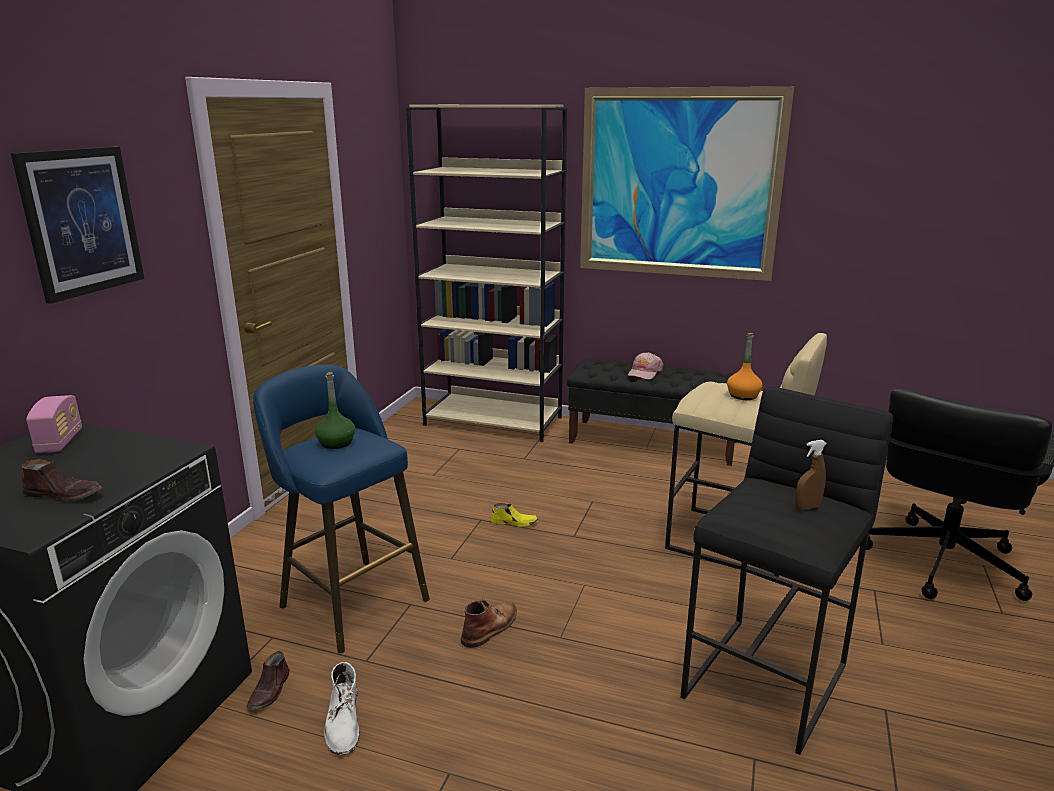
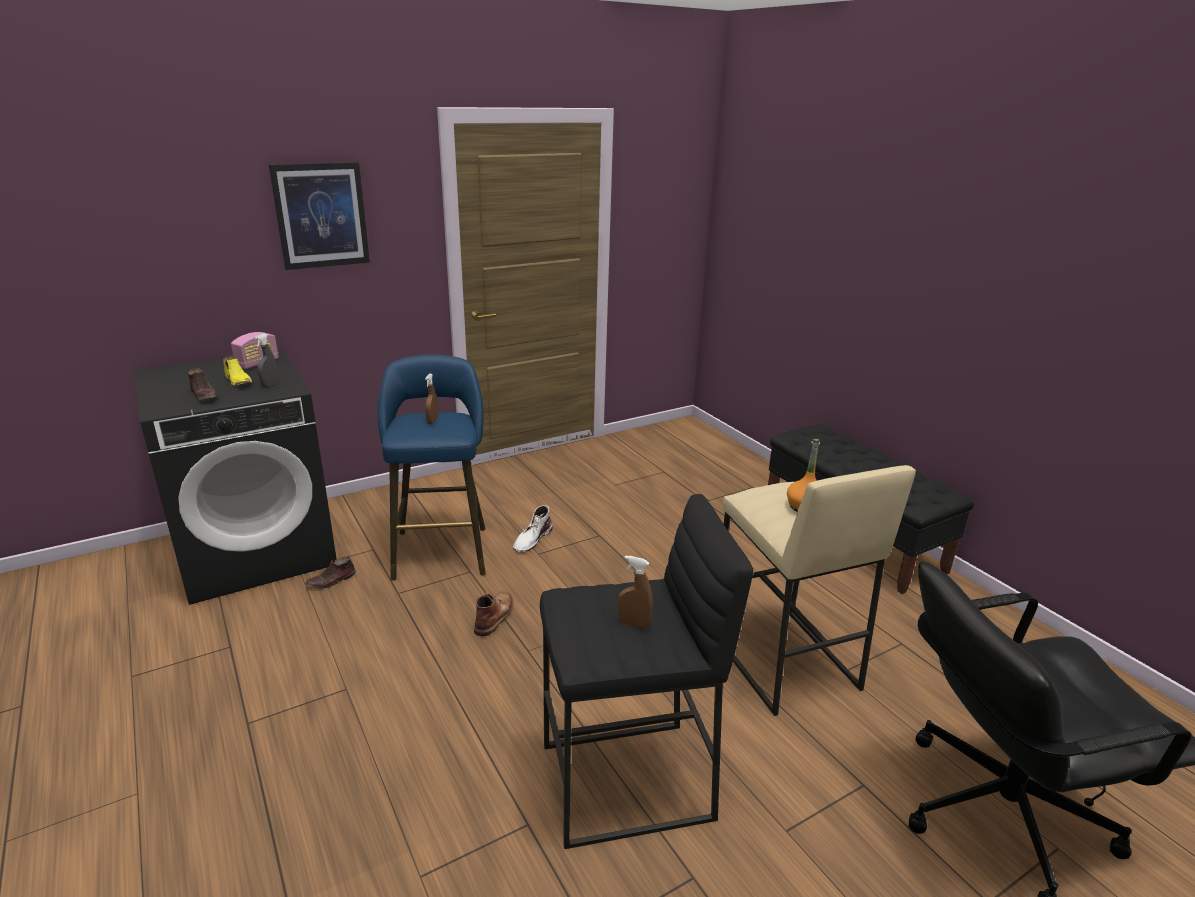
camera: 40 degrees right, 5 degrees up
green bottle [315,372,355,449] -> brown spray bottle [425,374,438,424]
white boot [324,662,360,755] -> white boot moved to [513,505,553,553]
beige bookcase [406,105,567,442] -> none
brown boot [461,598,517,648] -> brown boot turned 60 degrees counterclockwise [474,591,513,636]
yellow shoe [491,503,538,527] -> yellow shoe moved to [223,356,252,386]
picture [580,86,794,281] -> none
pink cap [628,352,664,379] -> none
none -> grey spray bottle [254,333,278,387]

